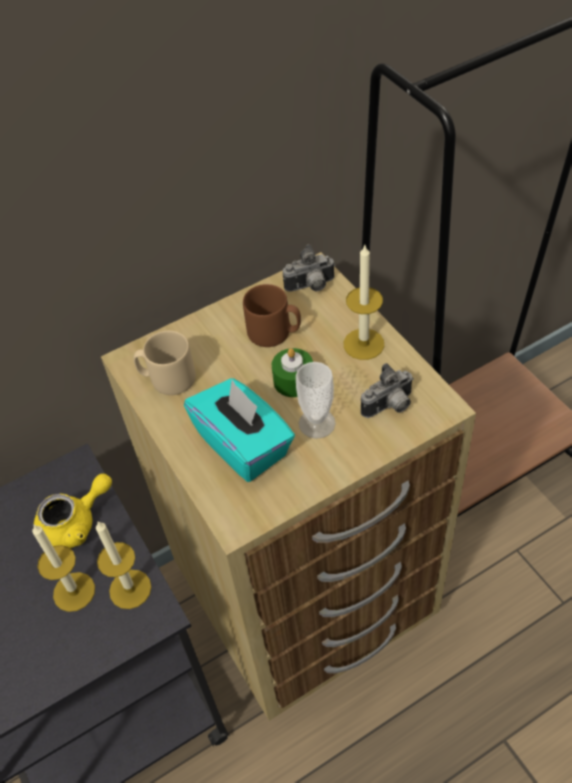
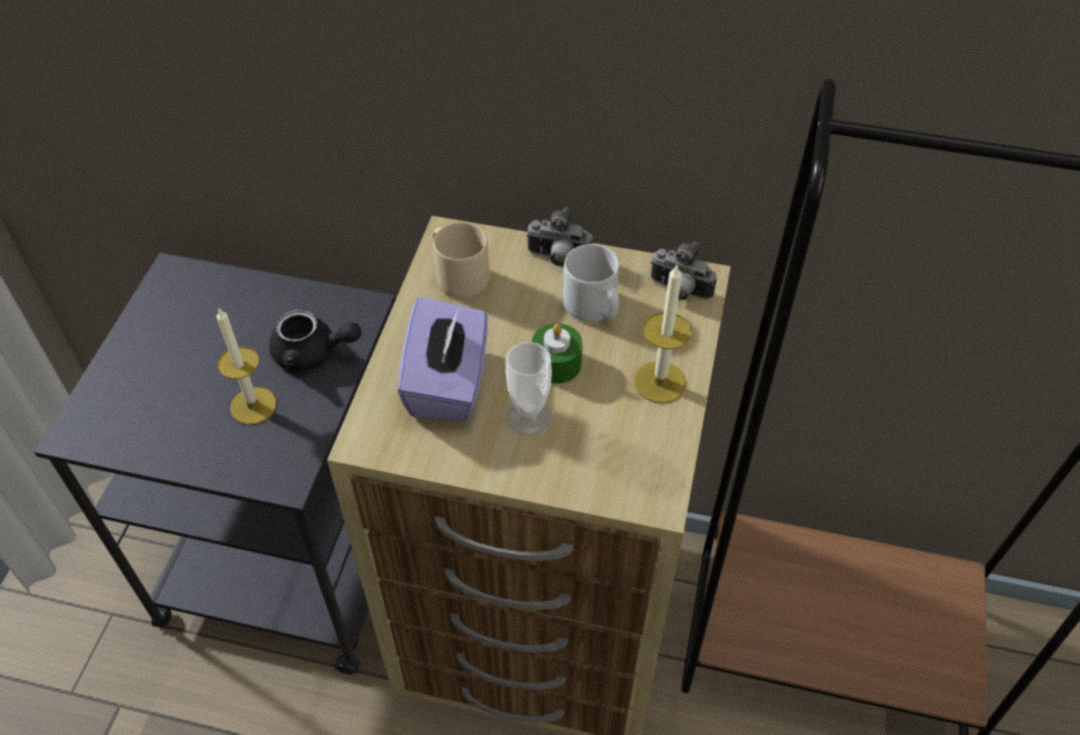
camera: 40 degrees right, 0 degrees up
yellow teapot [34,474,112,548] -> black teapot [269,309,362,372]
candle [96,522,151,609] -> none
turquoise tissue box [184,378,295,482] -> purple tissue box [398,297,488,421]
brown mug [243,284,301,347] -> grey mug [563,244,619,322]
camera [361,363,414,418] -> camera moved to [526,207,593,267]

